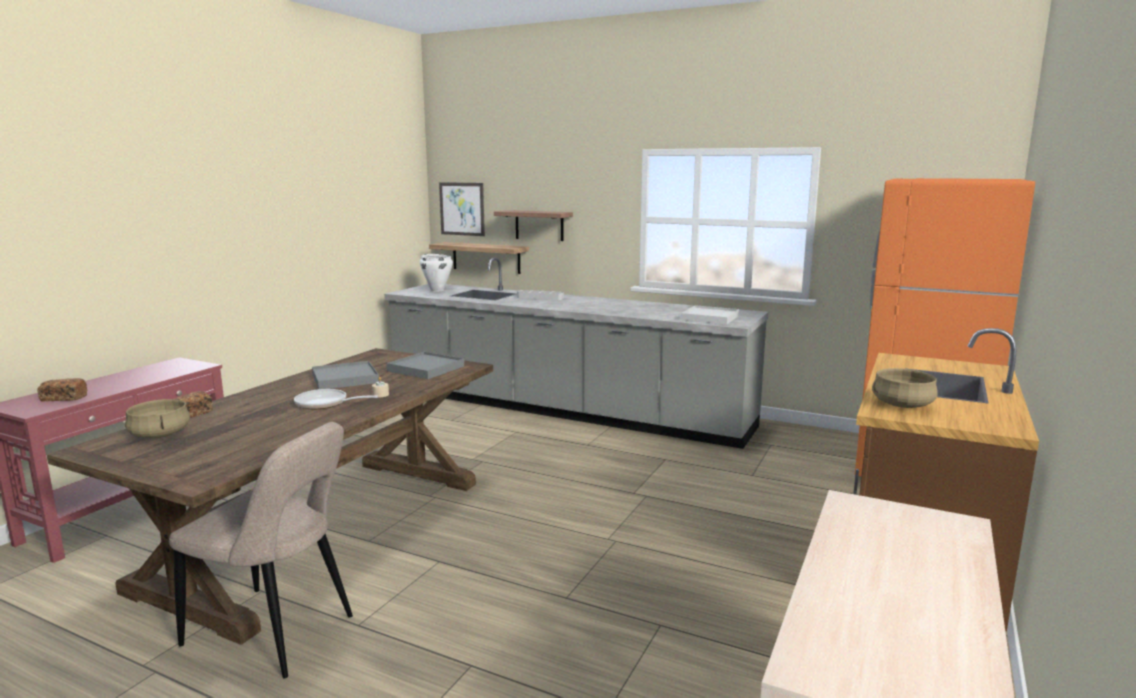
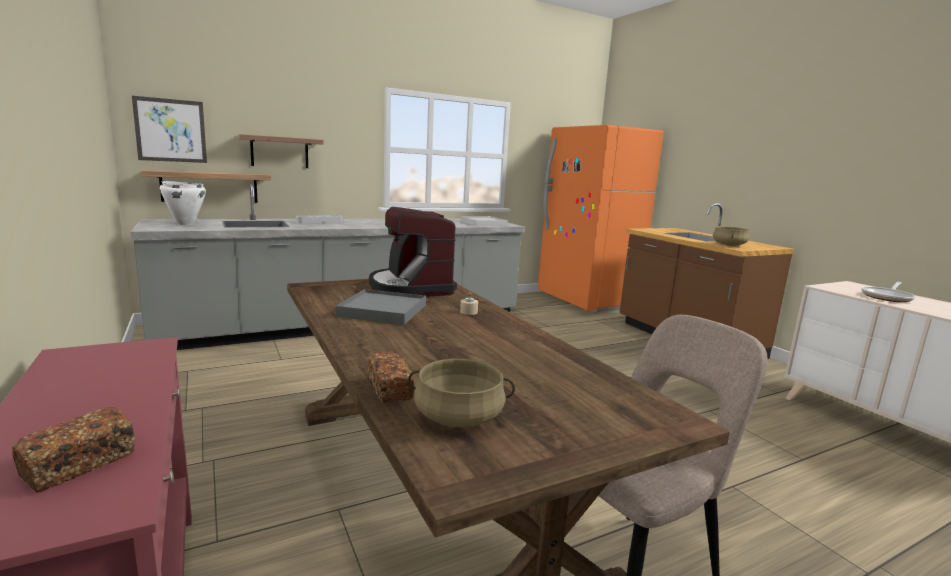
camera: 55 degrees left, 0 degrees up
frying pan [294,389,378,409] -> frying pan moved to [861,282,915,302]
grey tray [387,352,464,379] -> coffee machine [369,207,457,297]

